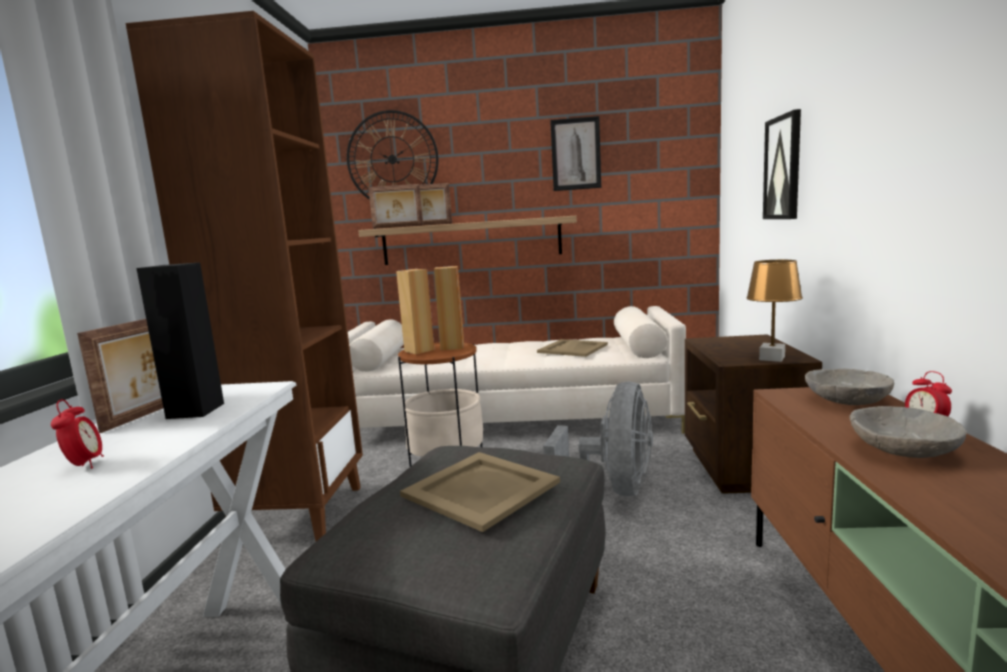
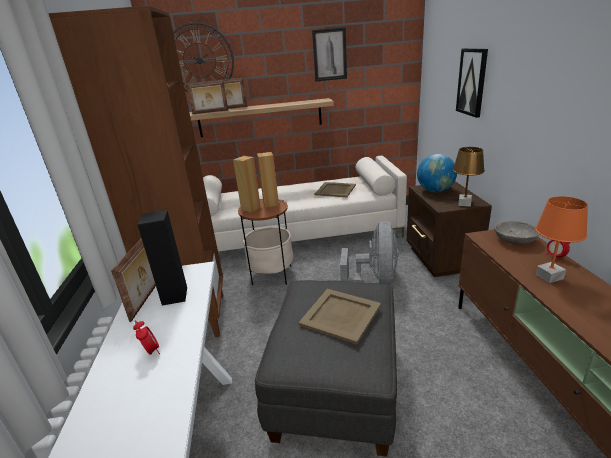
camera: 10 degrees left, 15 degrees up
grey bowl [849,406,967,458] -> orange table lamp [535,196,588,283]
none -> globe [417,154,457,192]

